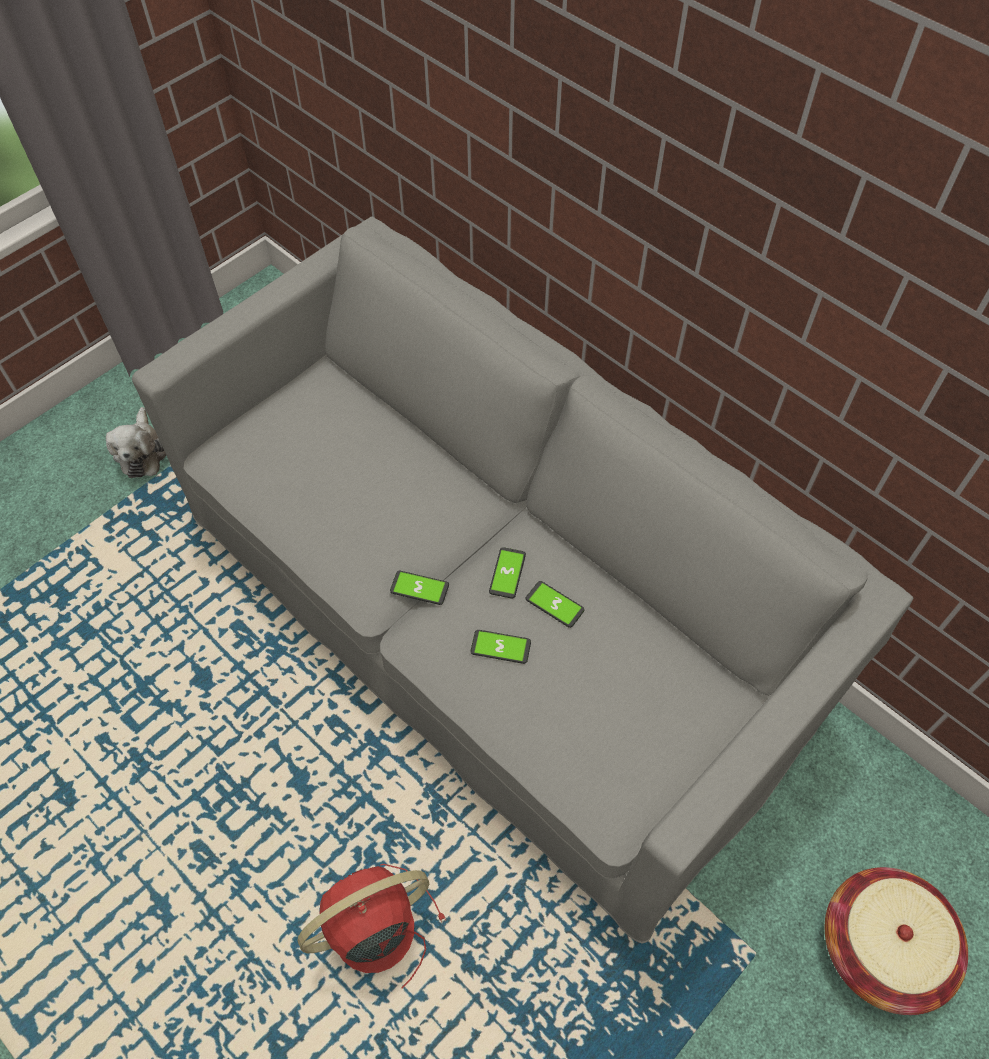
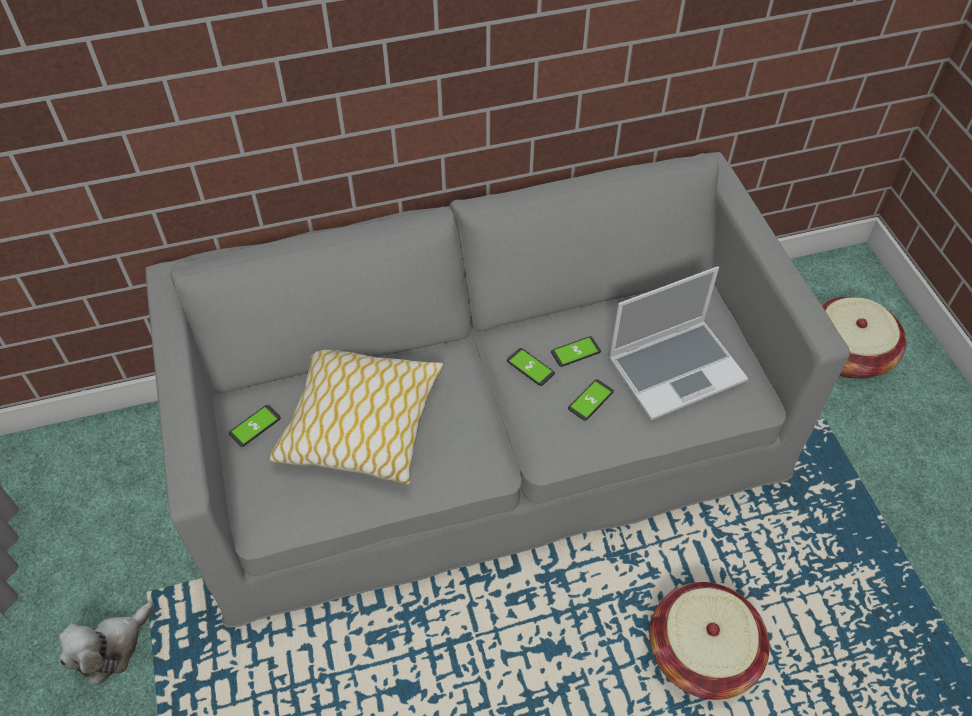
camera: 60 degrees left, 5 degrees down
plush toy [106,407,166,478] -> plush toy turned 105 degrees clockwise [59,602,154,686]
red fan [297,864,446,988] -> basket [649,582,770,700]
phone [390,571,449,605] -> phone moved to [229,405,281,447]
none -> pillow [268,350,444,485]
none -> laptop [608,266,748,420]

